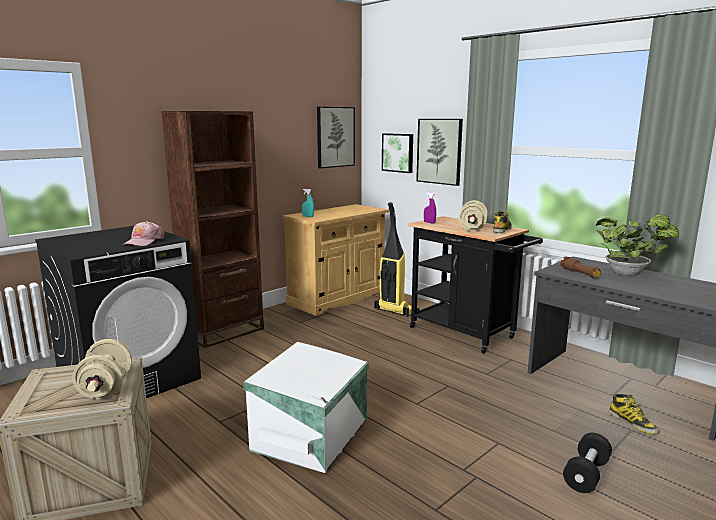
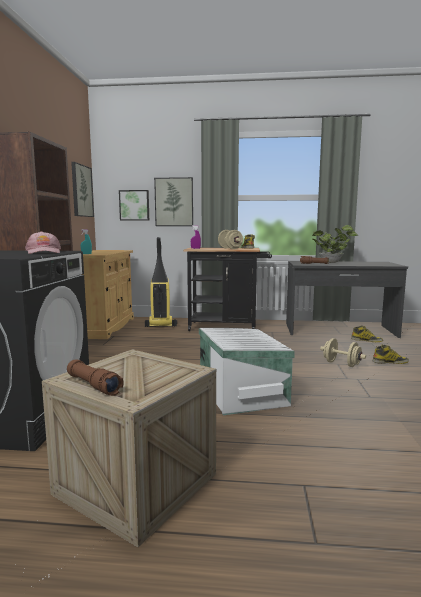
camera: 40 degrees left, 5 degrees down
beige dumbbell [72,339,132,399] -> beige dumbbell moved to [320,338,366,367]
black dumbbell [563,433,612,493] -> boot [373,345,409,364]
none -> brown flashlight [67,360,124,396]

